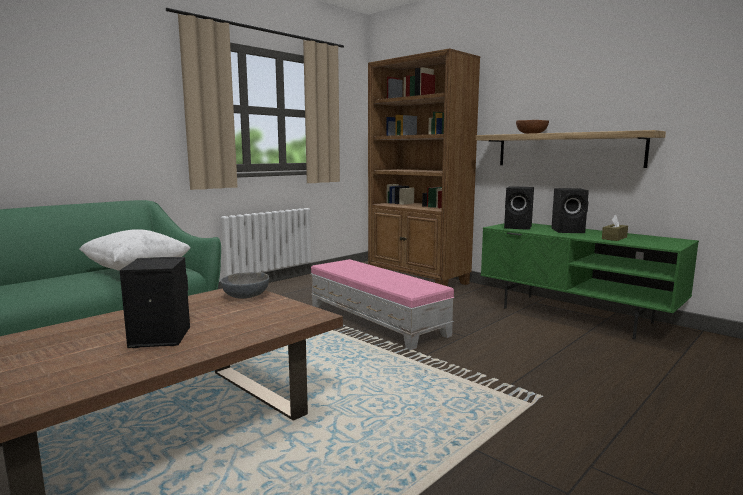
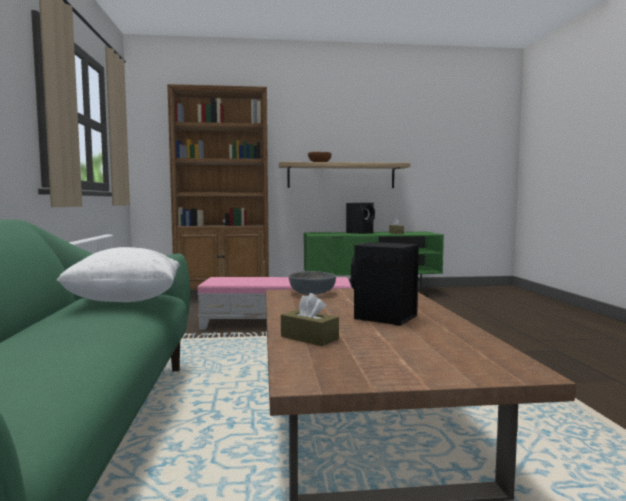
camera: 50 degrees left, 5 degrees down
black speaker [504,186,534,230] -> none
none -> brown tissue box [281,293,339,346]

